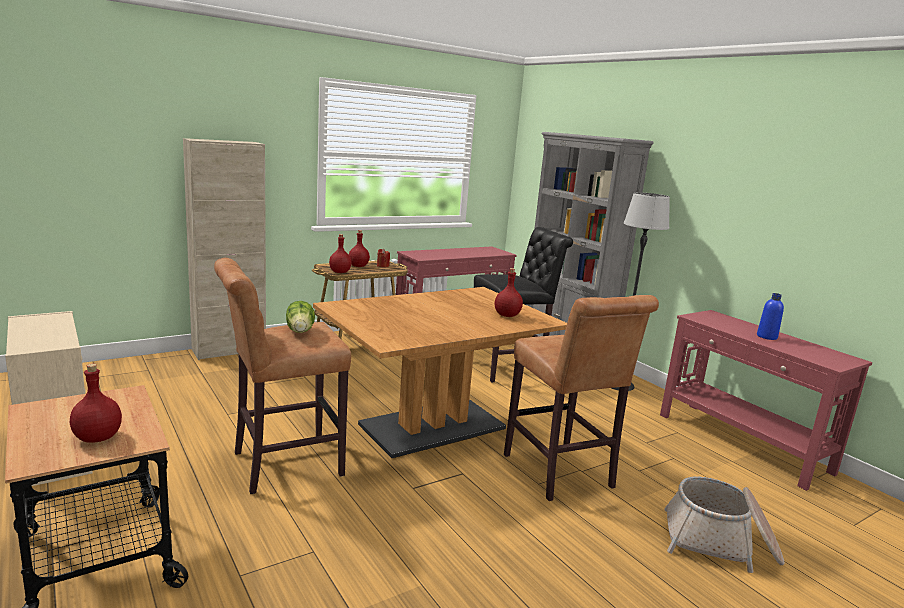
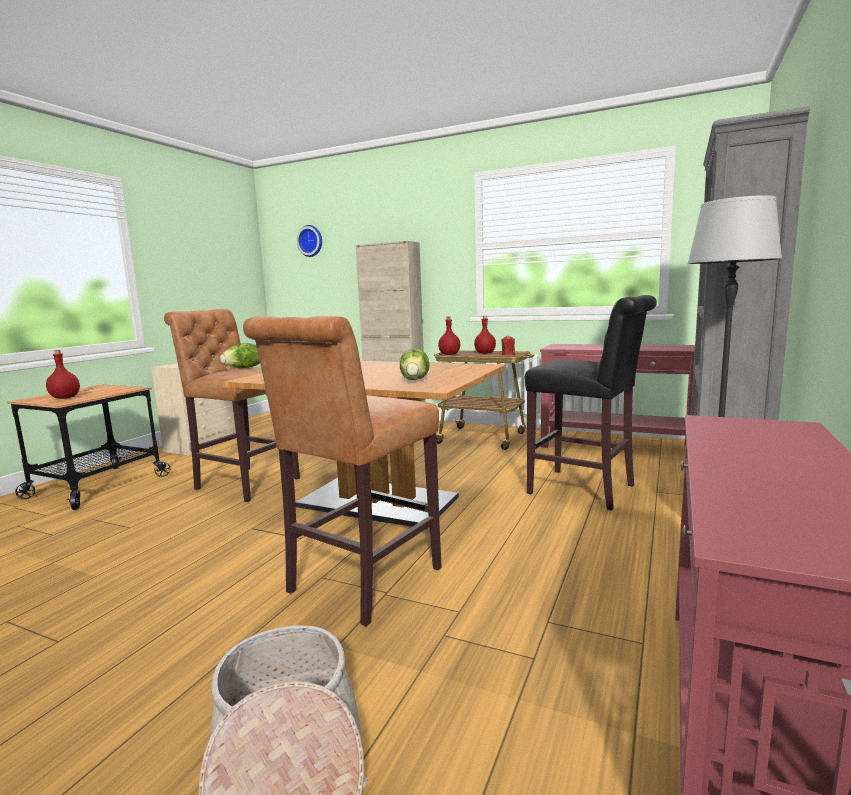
camera: 60 degrees right, 5 degrees down
red bottle [495,268,523,317] -> lettuce [400,349,429,380]
blue bottle [757,293,784,340] -> none
none -> wall clock [296,225,322,257]

